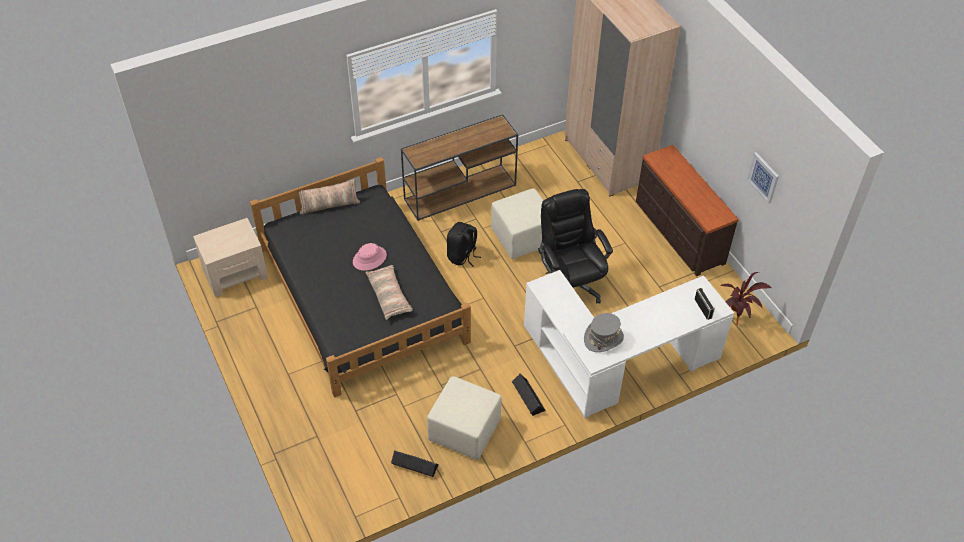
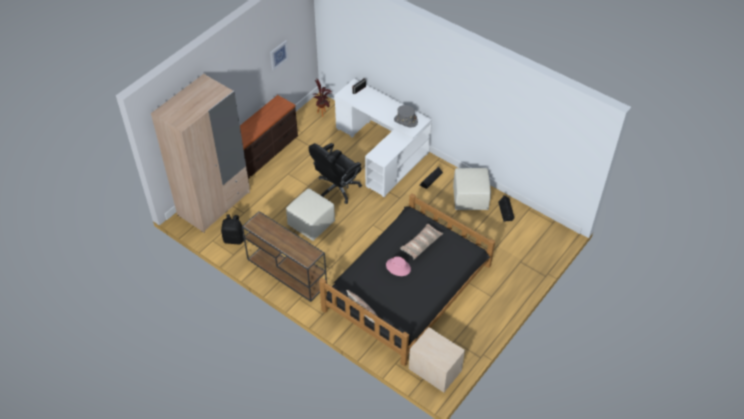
camera: 115 degrees left, 0 degrees up
black backpack [447,222,481,267] -> black backpack moved to [221,214,245,244]

